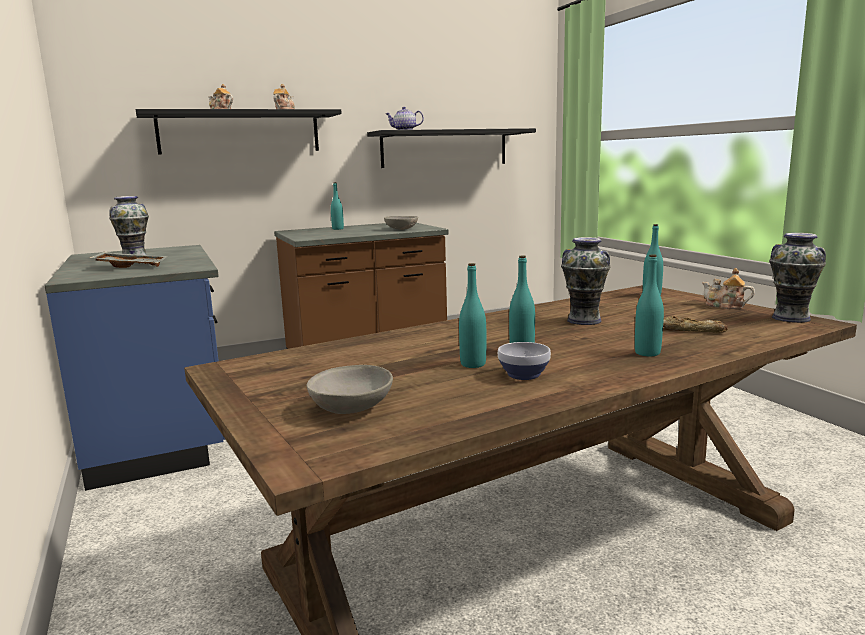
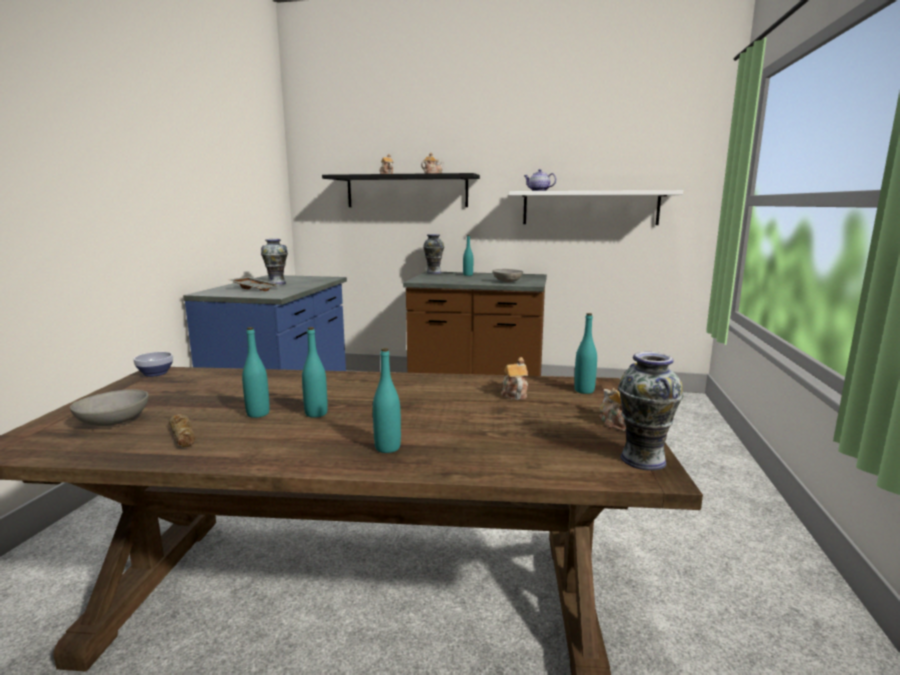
camera: 35 degrees right, 0 degrees up
black shelf [367,128,536,168] -> white shelf [509,190,683,225]
bowl [498,342,551,380] -> bowl moved to [134,352,173,377]
vase [561,237,611,325] -> vase moved to [423,234,444,274]
bread [663,316,728,333] -> bread moved to [169,414,195,447]
none -> teapot [501,357,528,400]

